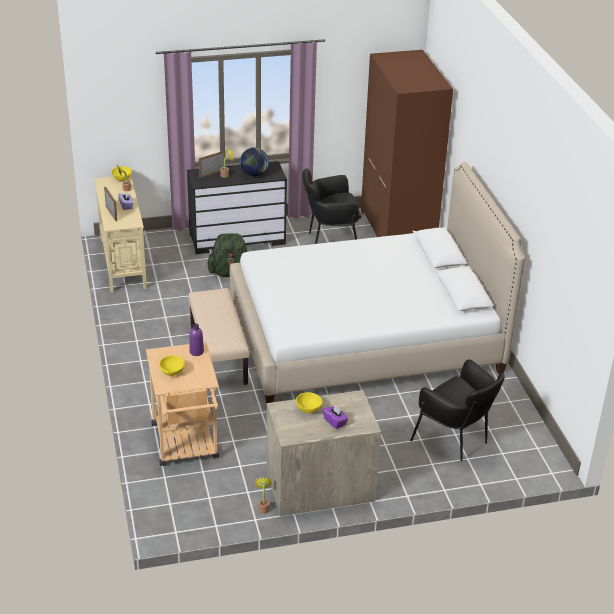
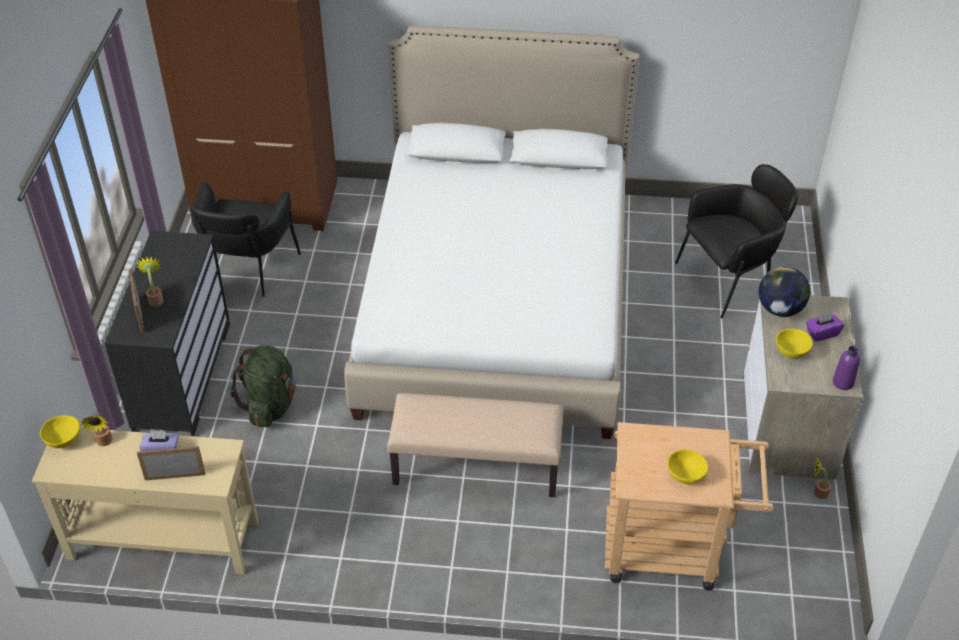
camera: 70 degrees left, 10 degrees up
purple bottle [190,324,204,356] -> purple bottle moved to [833,346,860,390]
globe [240,147,269,176] -> globe moved to [759,267,810,317]

